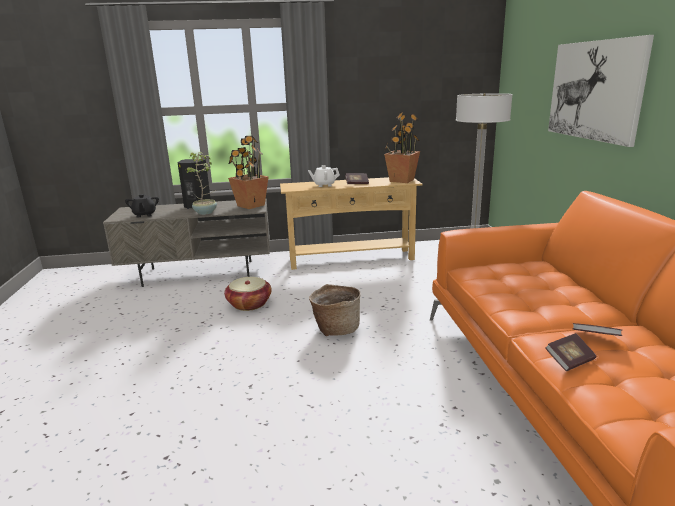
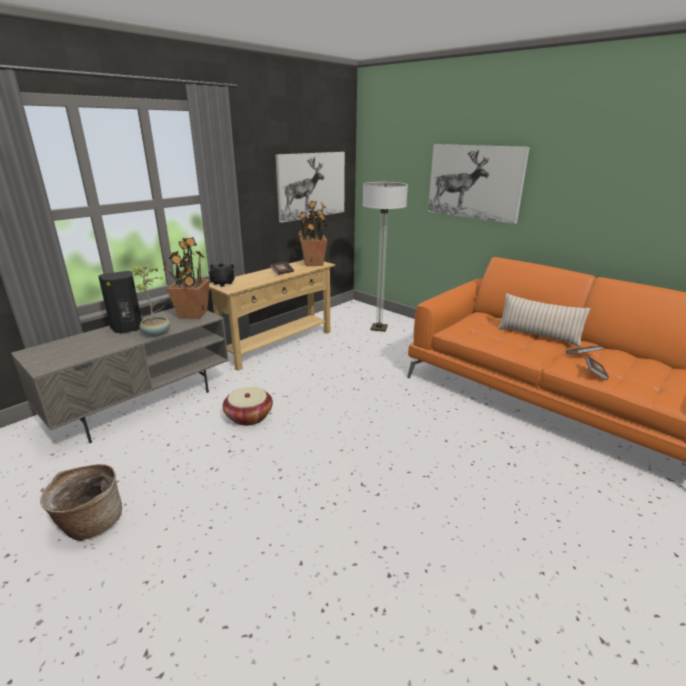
camera: 40 degrees left, 5 degrees up
black teapot [125,194,159,218] -> black teapot moved to [208,263,235,287]
white teapot [308,165,340,187] -> none
basket [309,284,361,336] -> basket moved to [40,464,122,541]
none -> picture [276,152,345,223]
none -> beige pillow [498,293,591,347]

